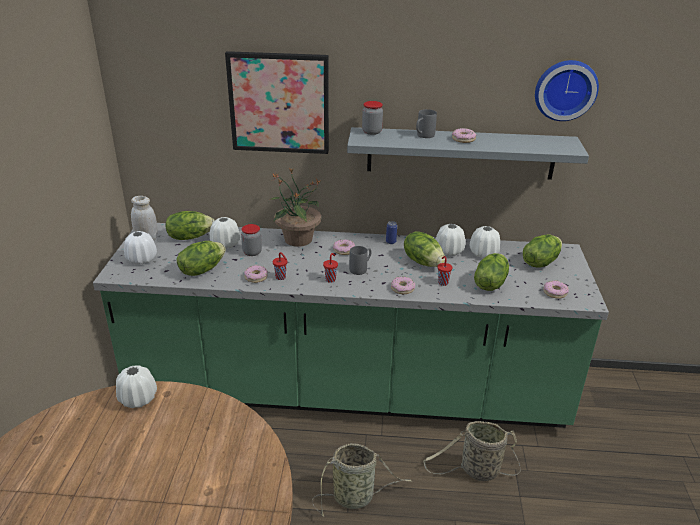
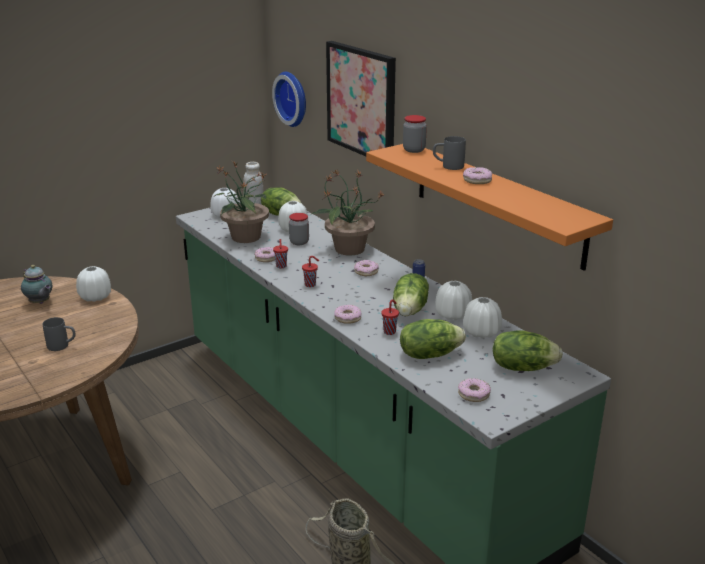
camera: 50 degrees right, 5 degrees down
lettuce [177,241,226,276] -> potted plant [213,161,269,243]
basket [312,443,412,516] -> none
grey shelf [347,127,589,180] -> orange shelf [366,144,613,271]
grey mug [349,246,371,275] -> grey mug moved to [43,317,76,351]
wall clock [535,60,599,121] -> wall clock moved to [272,72,306,127]
none -> teapot [21,265,52,304]

